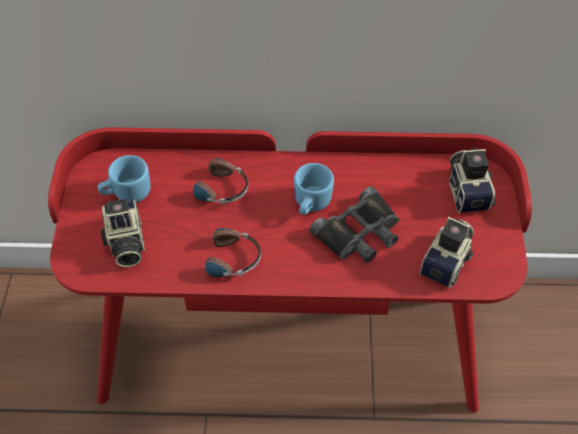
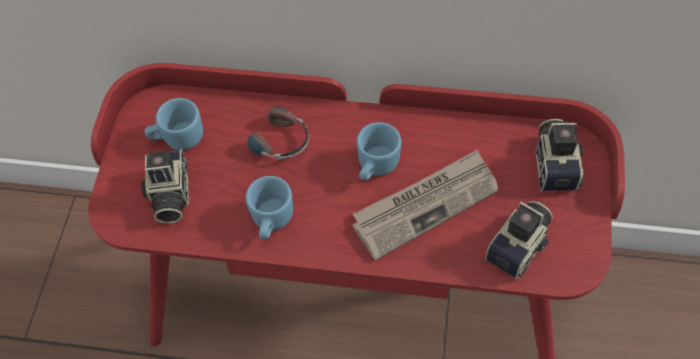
camera: 10 degrees right, 5 degrees up
headphones [187,228,261,277] -> blue mug [246,176,293,239]
black binoculars [310,186,399,263] -> newspaper [352,149,499,260]

